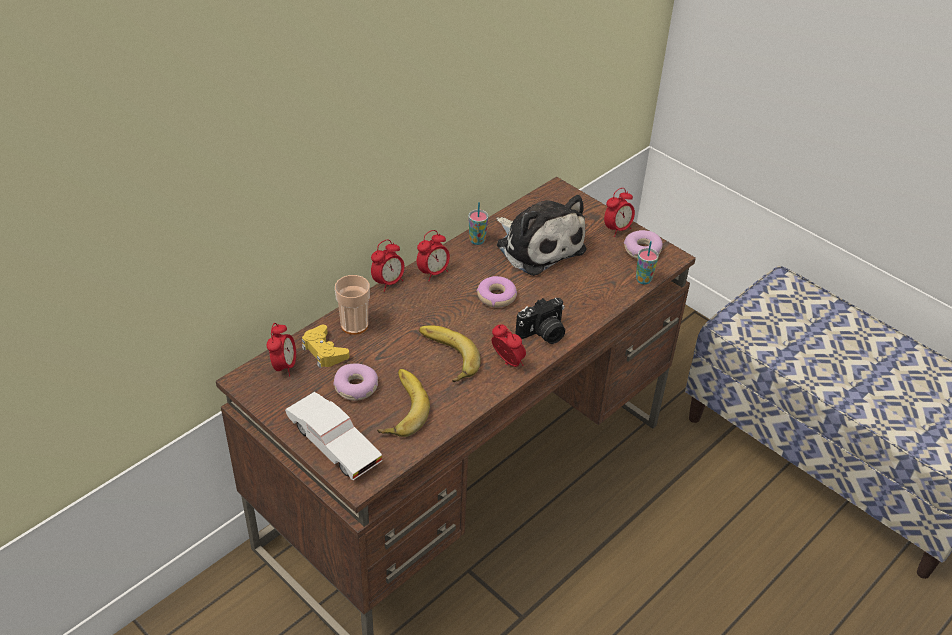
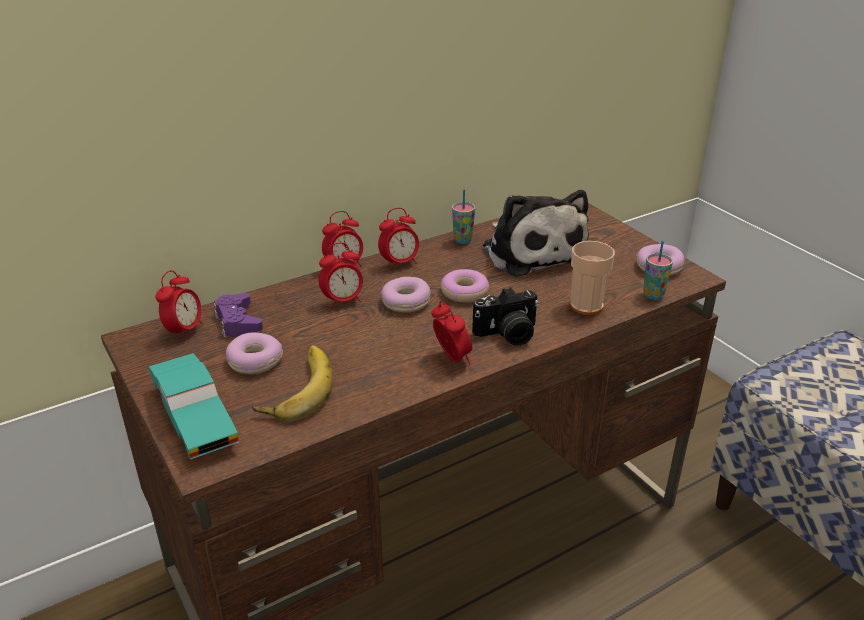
camera: 15 degrees right, 10 degrees down
white toy car [285,392,382,480] -> turquoise toy car [149,353,239,459]
yellow game controller [302,325,349,368] -> purple game controller [214,293,263,337]
cup [335,275,370,335] -> cup moved to [570,241,615,315]
banana [419,325,481,382] -> none
alarm clock [604,188,635,237] -> alarm clock moved to [319,243,363,309]
none -> donut [380,277,431,312]

